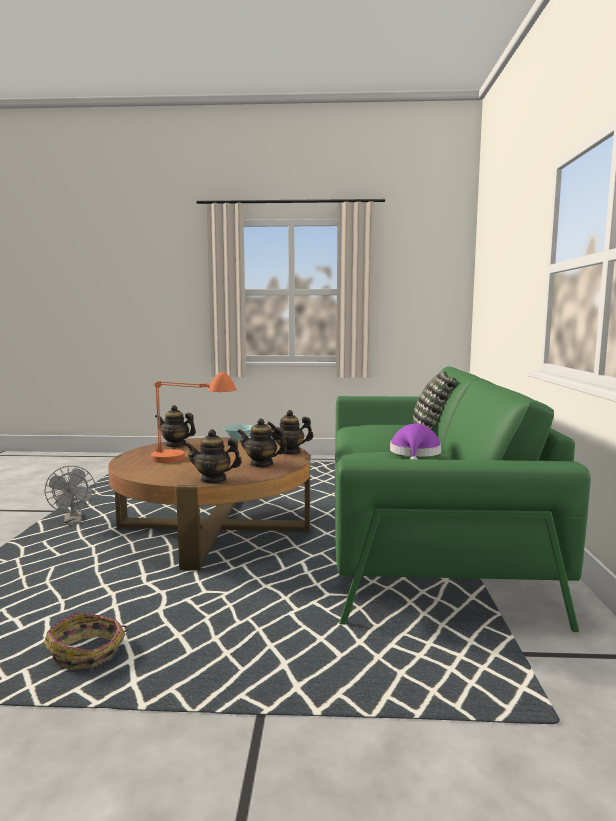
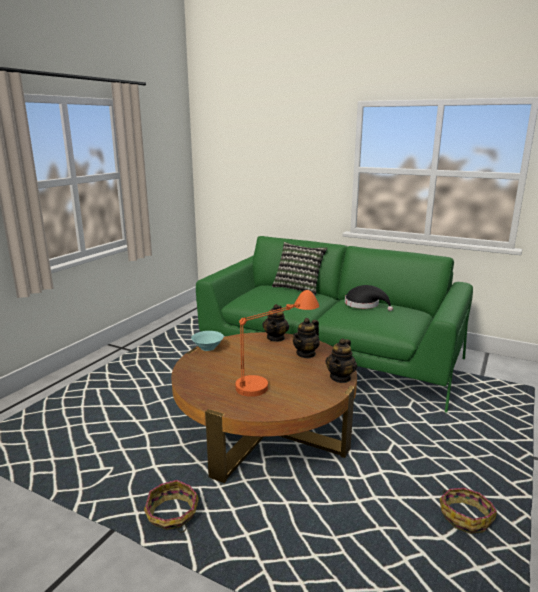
camera: 65 degrees left, 10 degrees up
grey fan [45,466,96,525] -> basket [144,480,199,532]
teapot [155,405,196,447] -> none
purple hat [390,424,442,459] -> black hat [345,285,393,311]

